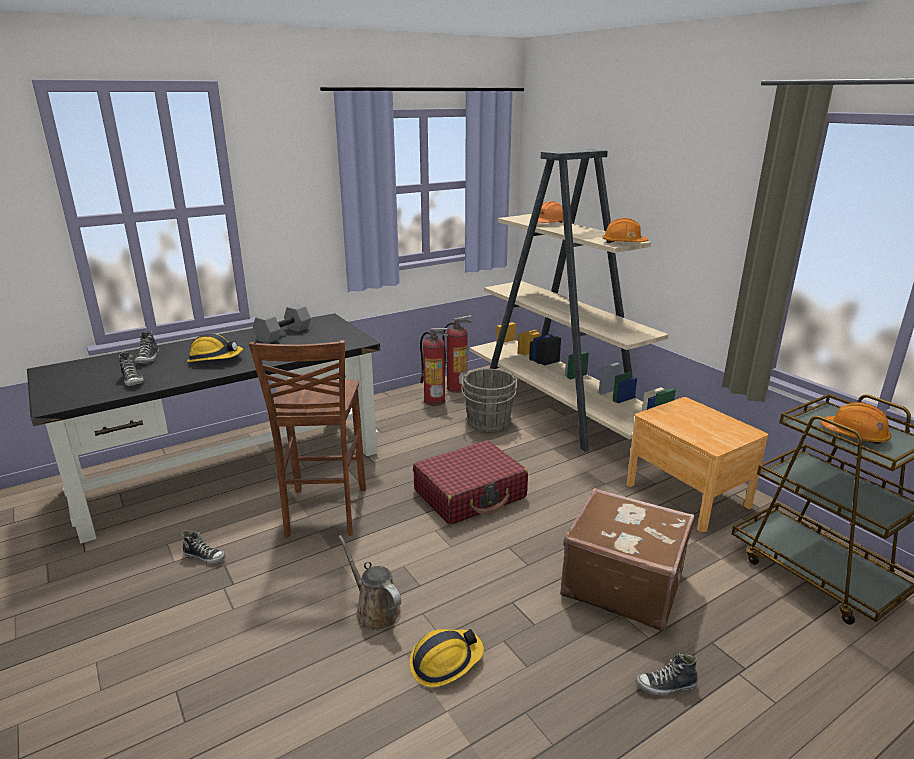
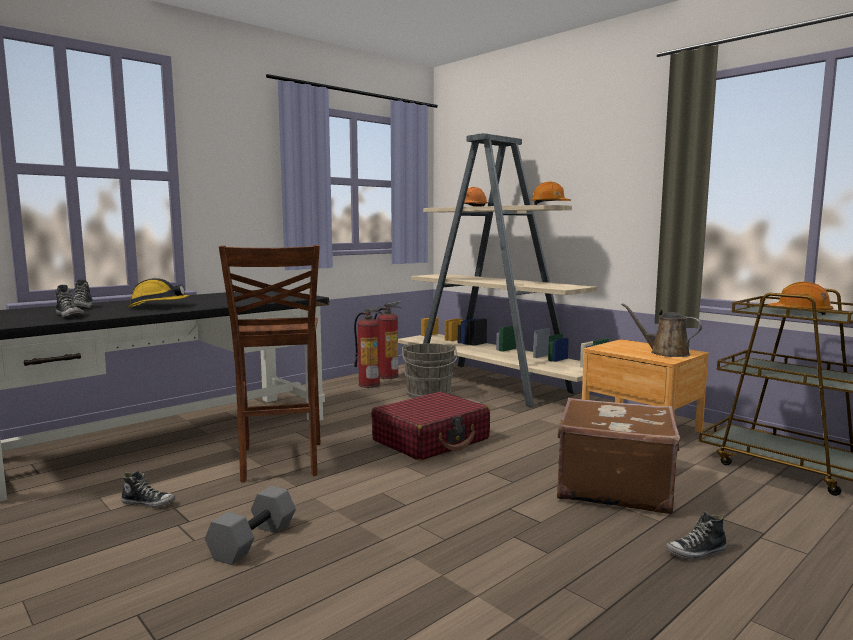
camera: 10 degrees left, 15 degrees down
grey dumbbell [253,304,311,343] -> grey dumbbell moved to [205,486,296,565]
brown watering can [338,535,401,631] -> brown watering can moved to [621,303,702,357]
hard hat [409,629,484,687] -> none

